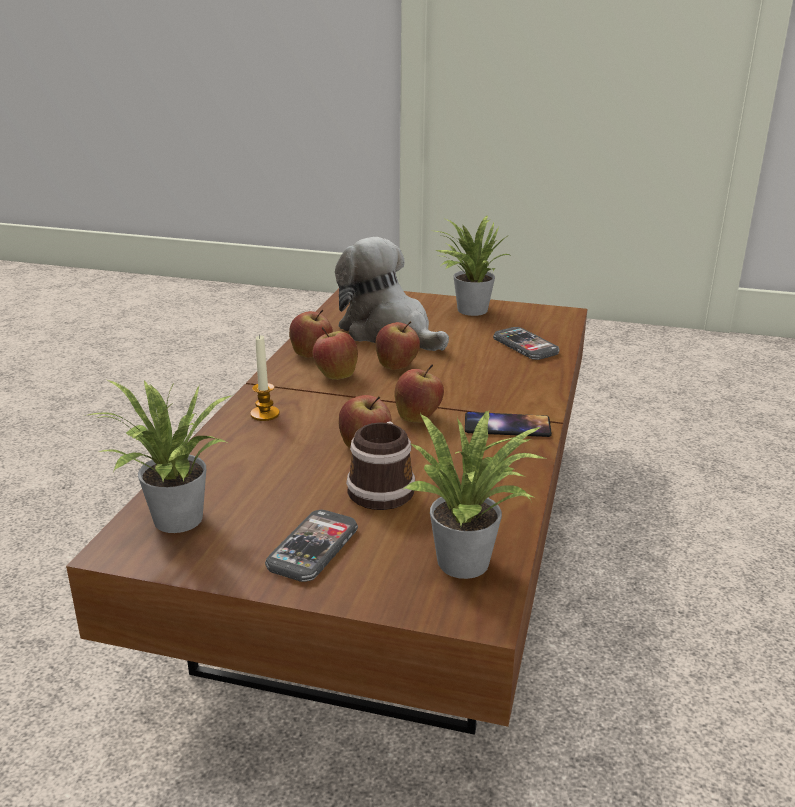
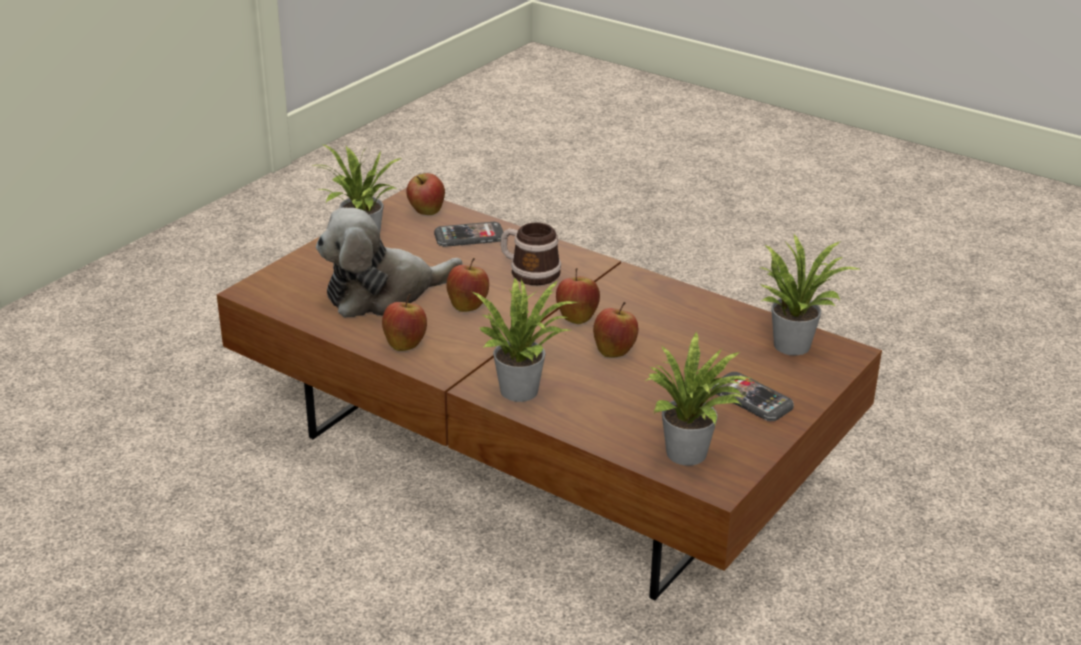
camera: 70 degrees left, 5 degrees up
candle [250,334,280,421] -> potted plant [473,277,577,402]
apple [313,327,358,380] -> apple moved to [406,173,445,215]
mug [346,421,415,510] -> mug moved to [501,222,561,285]
phone [465,412,552,437] -> none

